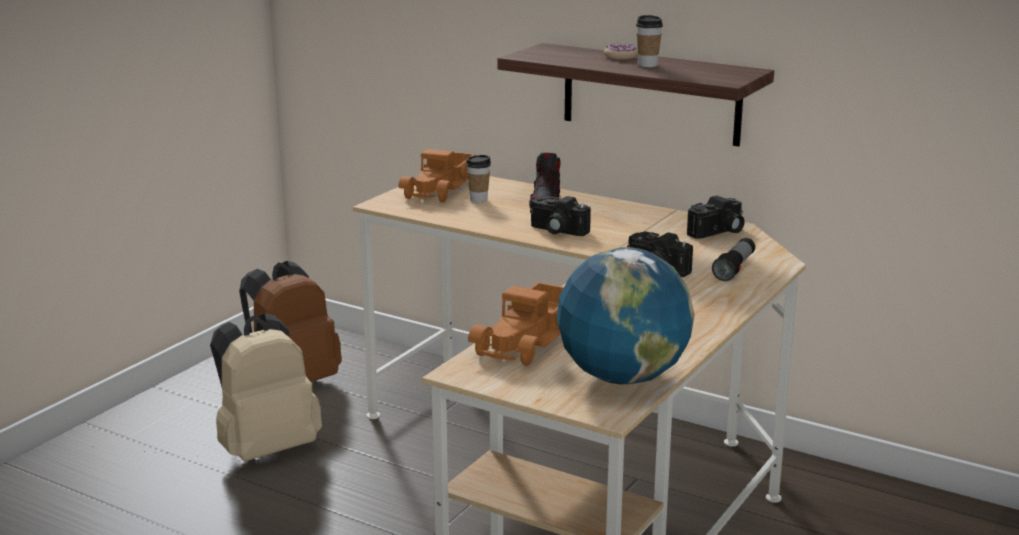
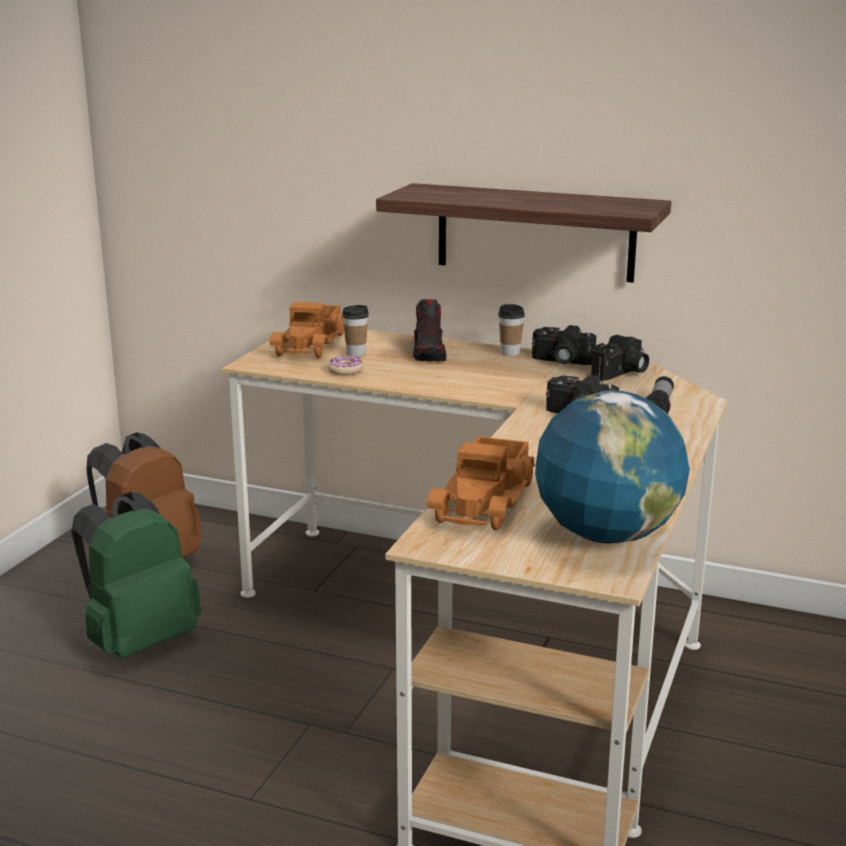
camera: 10 degrees left, 0 degrees up
beige backpack [210,313,322,462] -> green backpack [71,492,201,658]
camera [530,196,591,236] -> camera moved to [532,325,596,365]
donut [604,44,637,60] -> donut moved to [327,356,363,376]
cup [636,15,663,67] -> cup moved to [498,304,525,356]

